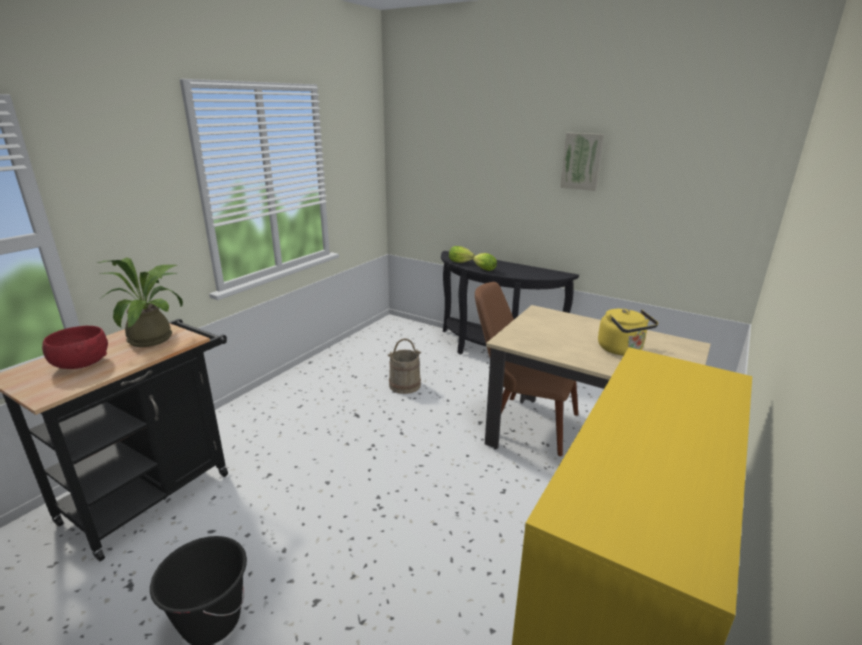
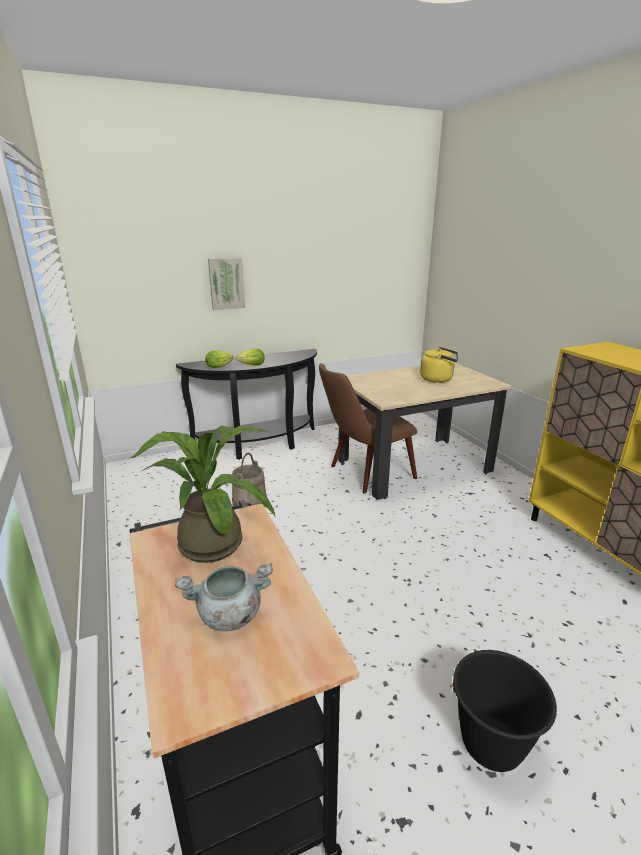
camera: 55 degrees left, 0 degrees up
red bowl [42,326,108,369] -> grey cooking pot [175,563,273,631]
picture [560,133,604,191] -> picture moved to [208,258,245,310]

